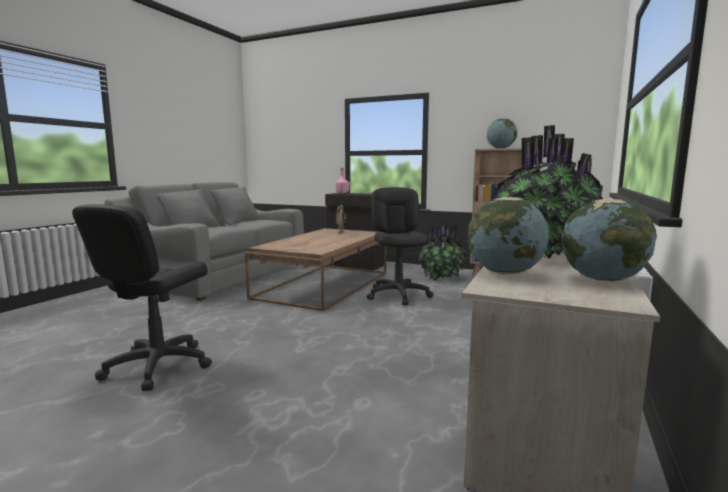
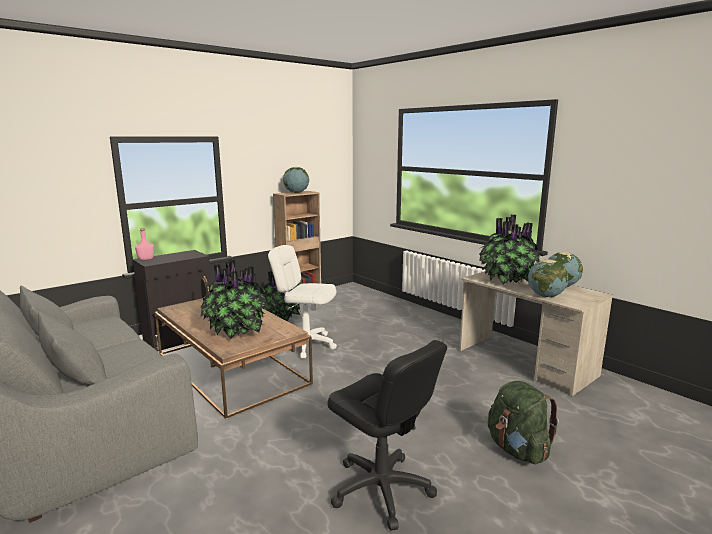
camera: 65 degrees left, 5 degrees up
black office chair [367,187,433,305] -> white office chair [268,245,337,358]
none -> potted plant [200,260,268,339]
none -> green backpack [488,381,559,464]

